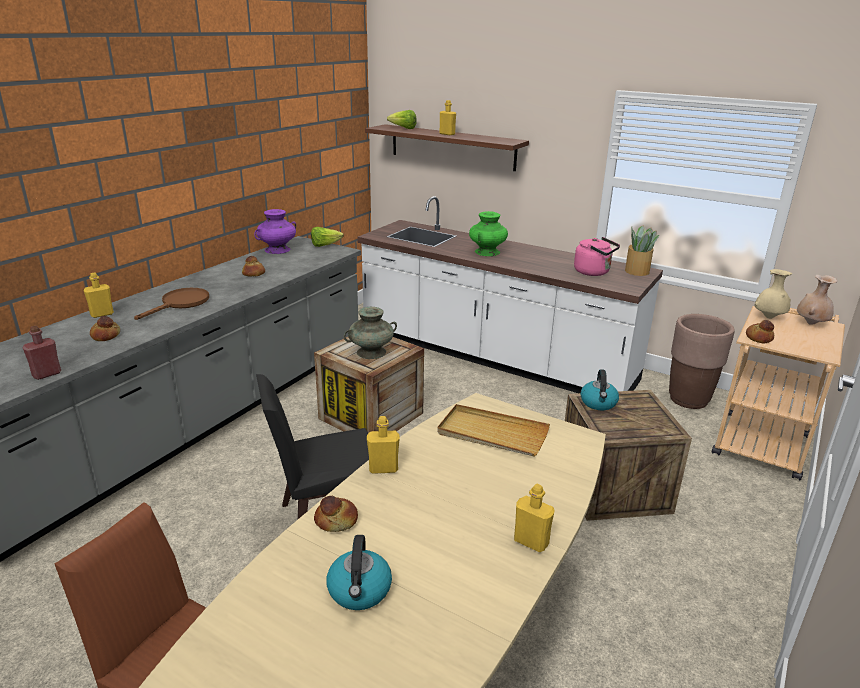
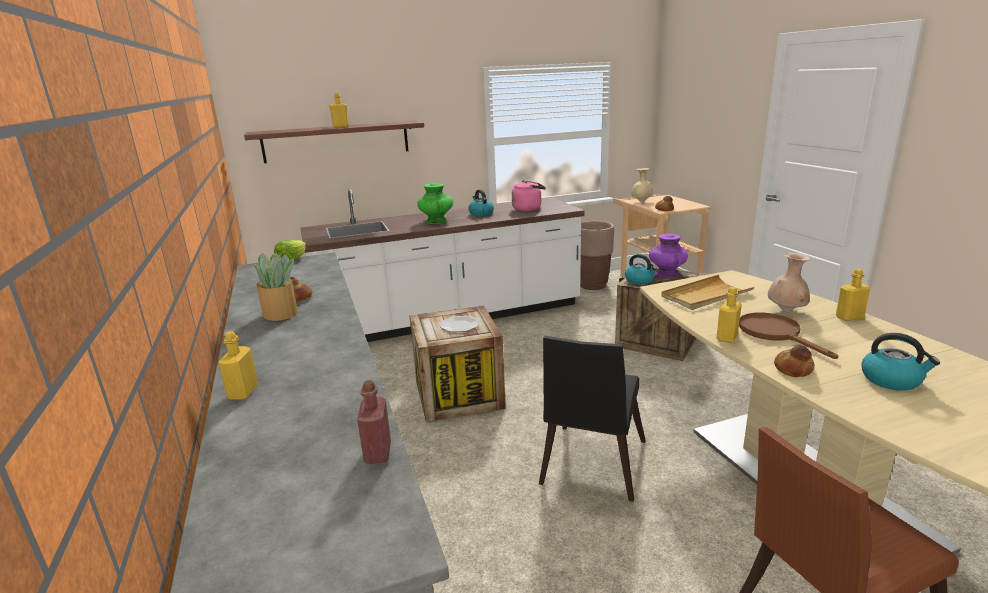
camera: 50 degrees left, 5 degrees down
bread [90,316,120,341] -> none
brown frying pan [134,288,209,320] -> brown frying pan moved to [739,313,838,359]
purple vase [254,209,296,254] -> purple vase moved to [649,234,688,278]
turquoise vase [344,307,397,359] -> plate [440,316,479,332]
lettuce [387,110,417,129] -> none
potted plant [625,226,659,276] -> potted plant moved to [252,253,298,321]
beige vase [797,275,837,325] -> beige vase moved to [768,253,810,312]
none -> kettle [468,189,494,216]

